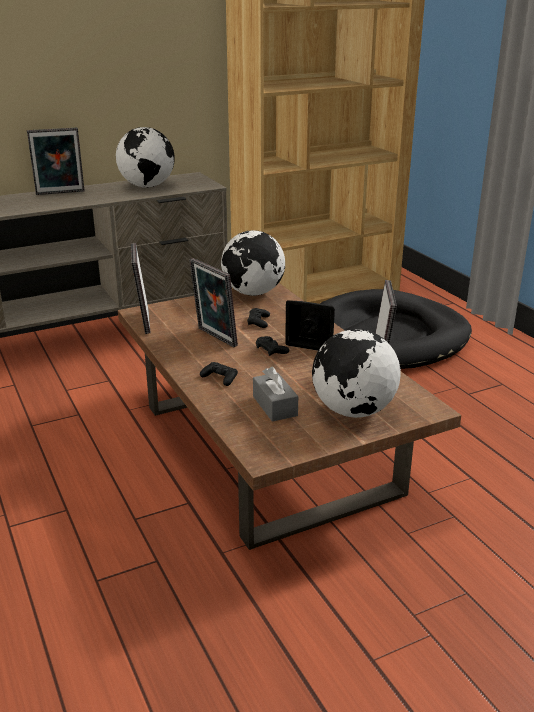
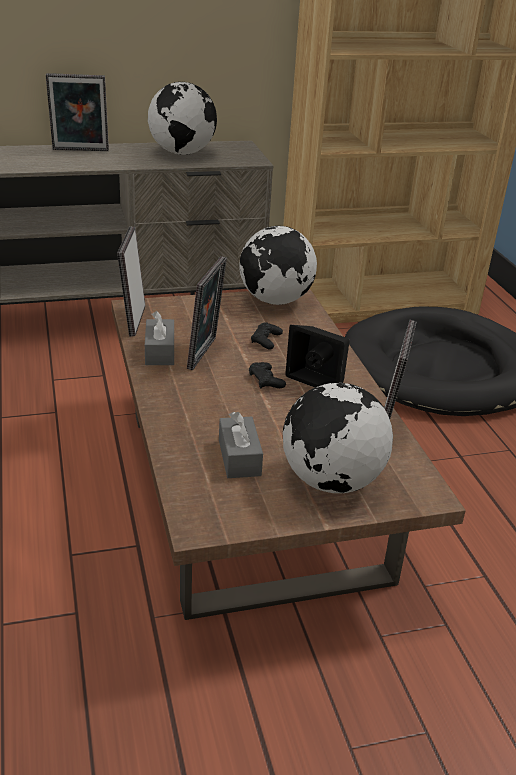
camera: 10 degrees right, 5 degrees up
picture frame [189,258,238,347] -> picture frame turned 135 degrees counterclockwise [187,256,227,370]
black game controller [200,362,238,386] -> none
none -> grey tissue box [145,311,174,365]

